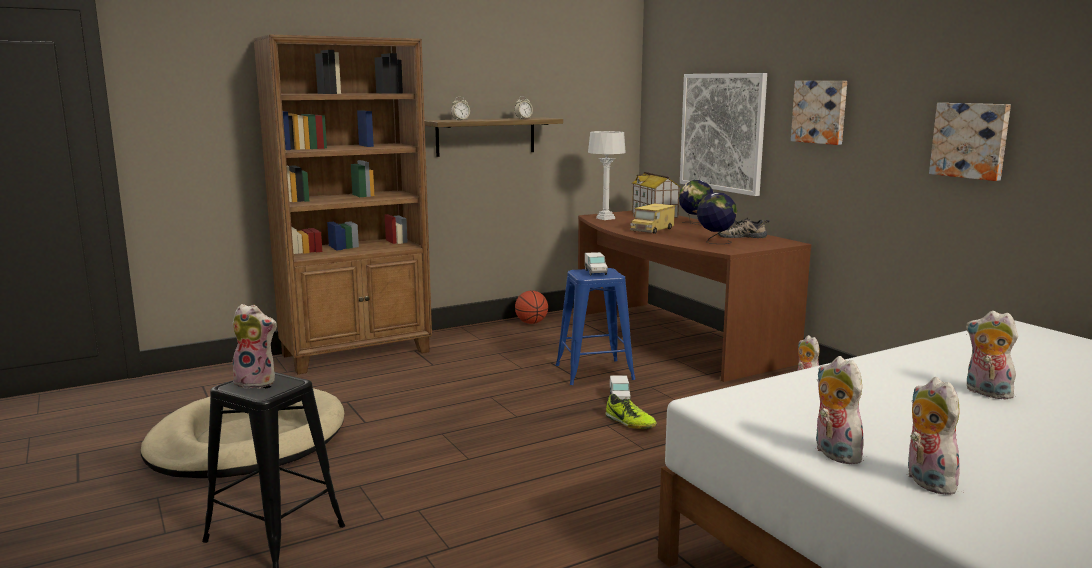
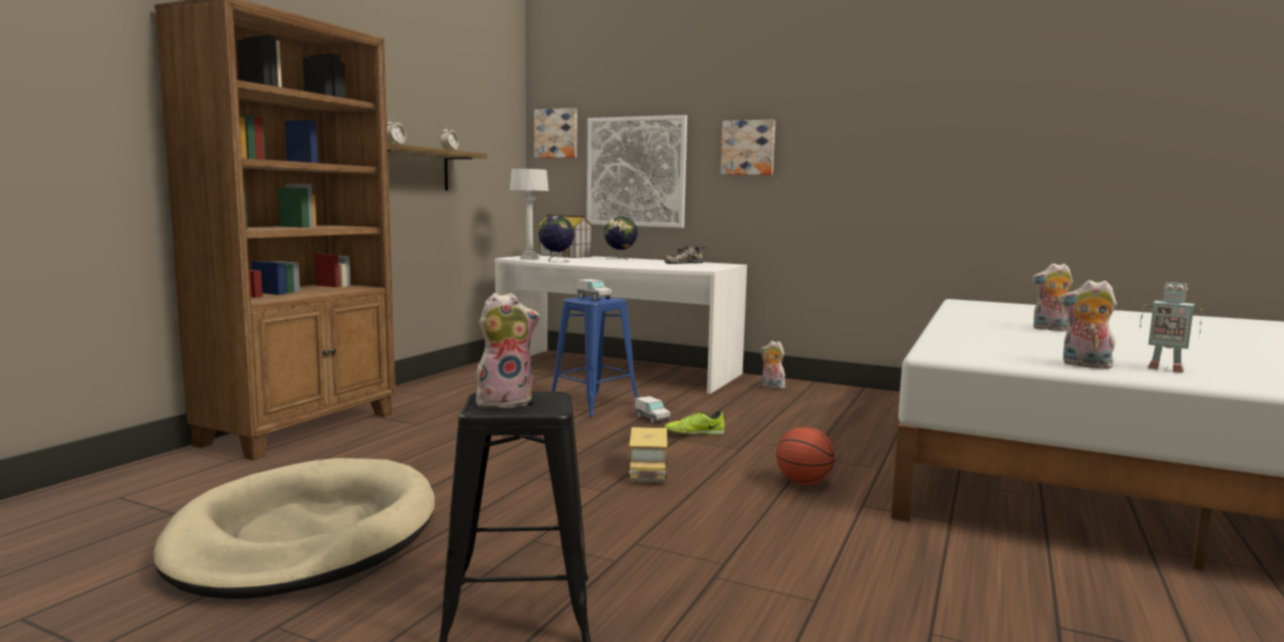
camera: 35 degrees left, 5 degrees down
basketball [515,291,548,324] -> basketball moved to [776,427,835,485]
brown desk [578,211,811,382] -> white desk [495,254,747,394]
shoe [605,394,657,429] -> shoe turned 150 degrees clockwise [664,410,725,435]
toy truck [630,203,676,234] -> toy truck moved to [627,427,669,483]
globe [697,192,737,244] -> globe moved to [538,216,575,262]
plush toy [908,377,961,495] -> toy robot [1140,282,1202,373]
picture [929,103,1011,181] -> picture moved to [534,108,577,158]

